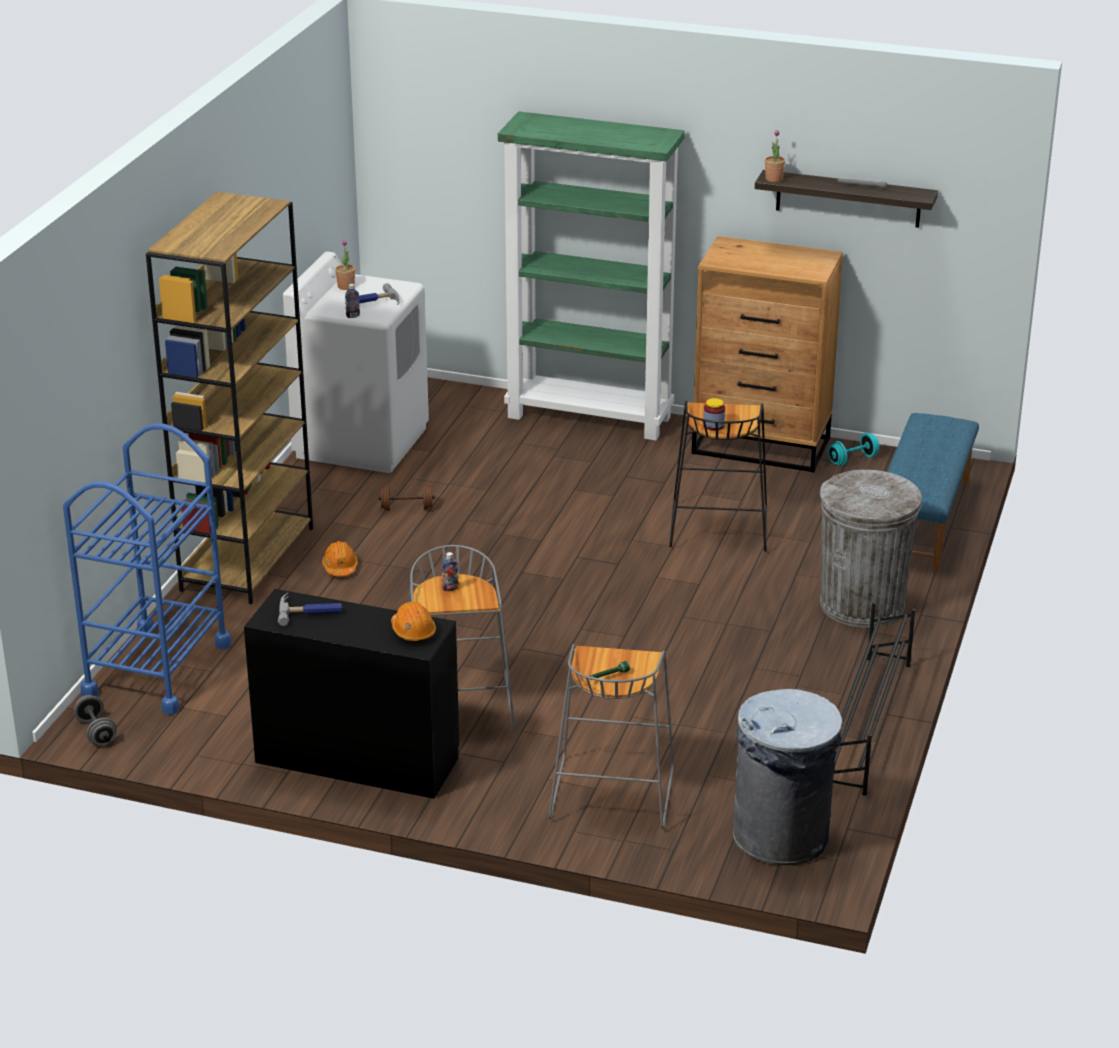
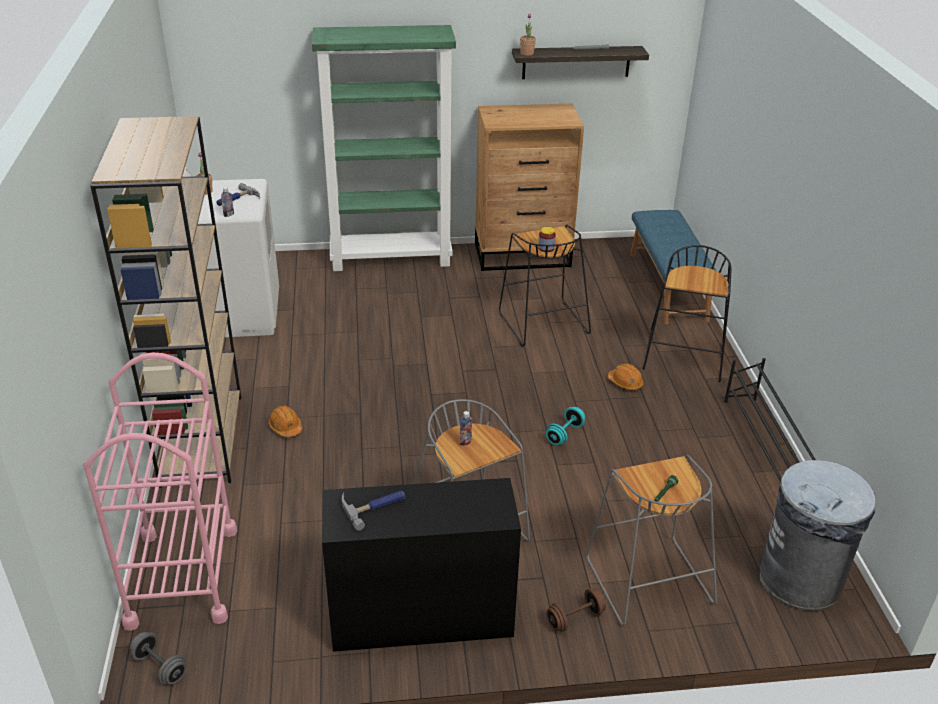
camera: 25 degrees left, 5 degrees up
blue cart [63,424,231,715] -> pink cart [84,352,237,631]
brown dumbbell [379,484,434,511] -> brown dumbbell moved to [547,589,606,632]
orange hard hat [391,602,436,643] -> orange hard hat moved to [607,363,644,391]
grey trash can [820,470,922,628] -> black stool [643,245,732,382]
turquoise dumbbell [828,433,879,466] -> turquoise dumbbell moved to [546,407,585,445]

